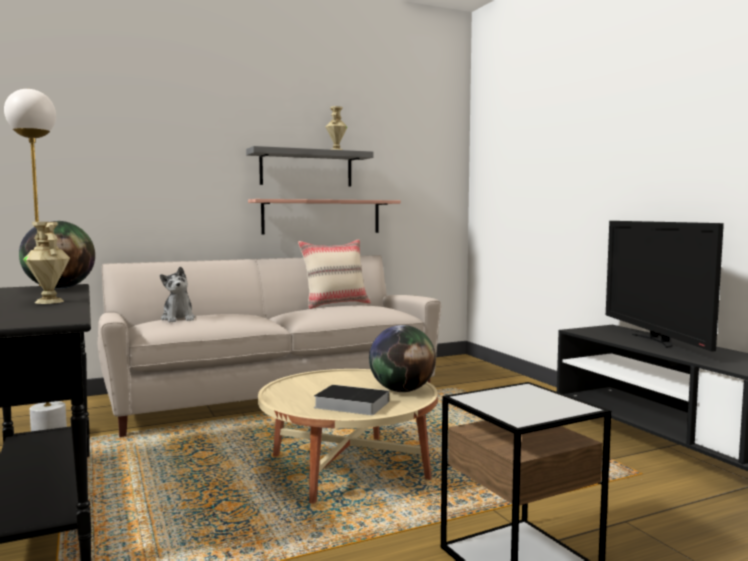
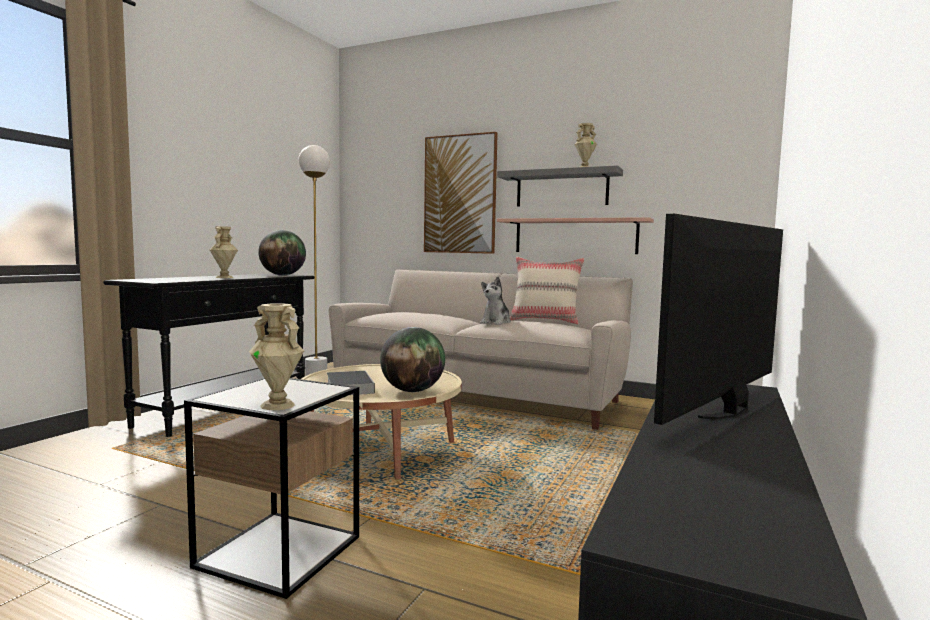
camera: 50 degrees right, 0 degrees up
plush toy [160,267,196,322] -> plush toy moved to [480,277,511,325]
none -> beige vase [249,303,304,410]
none -> picture [424,132,498,254]

